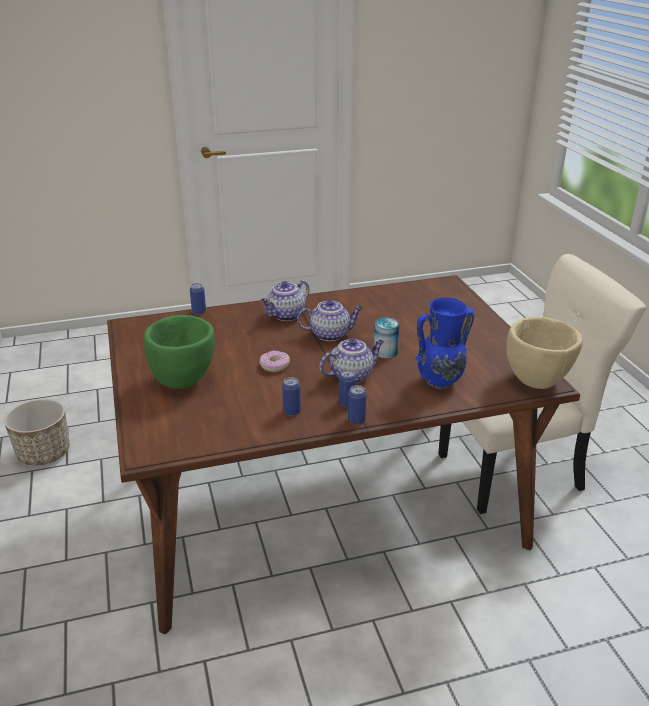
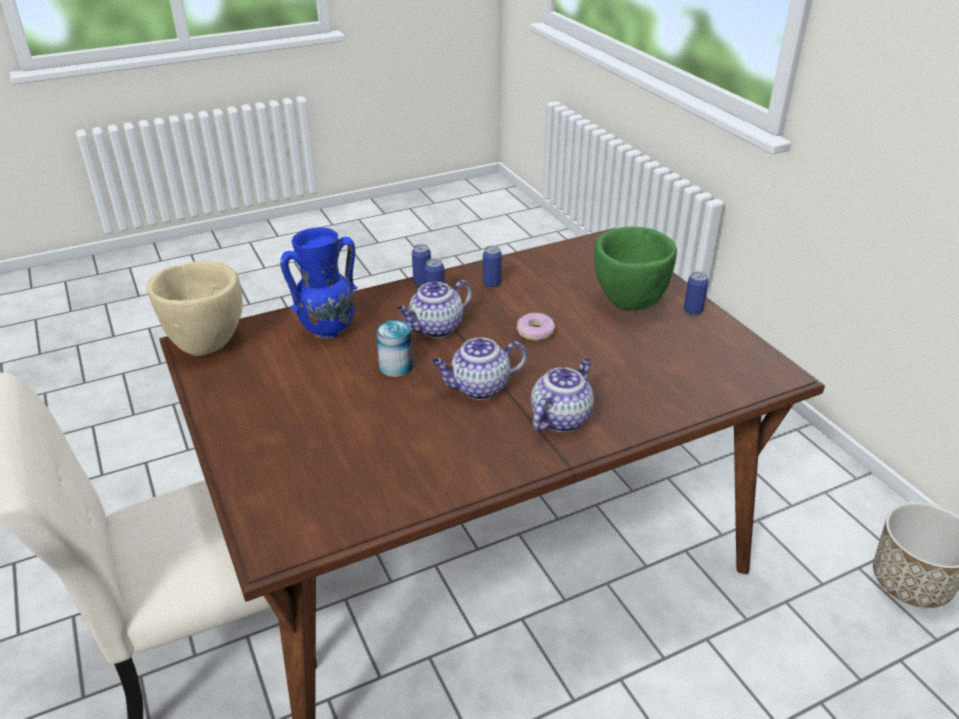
camera: 170 degrees right, 5 degrees up
can [190,283,206,315] -> can moved to [684,272,709,315]

